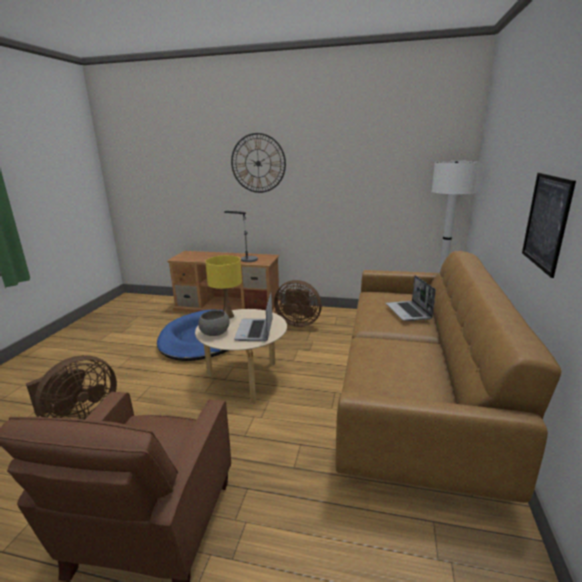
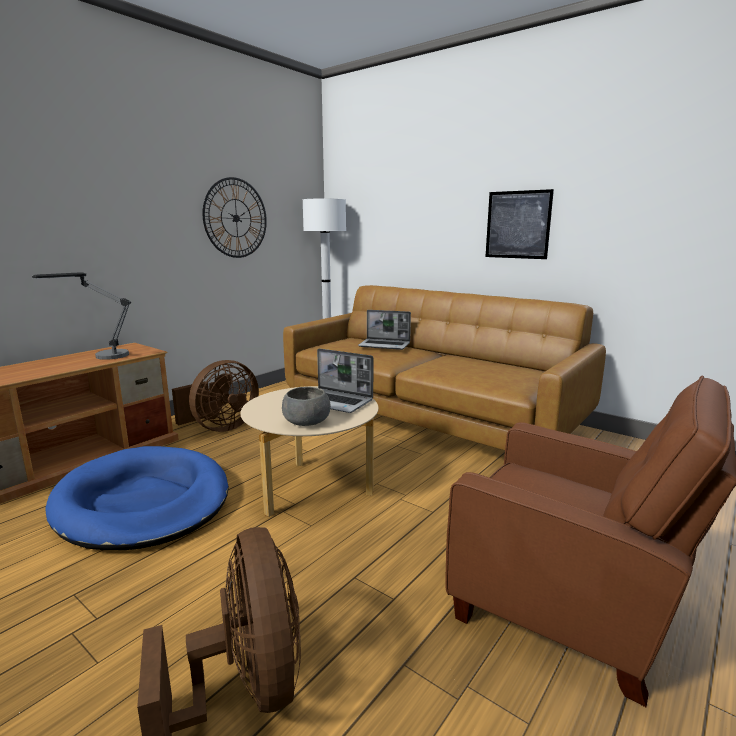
camera: 65 degrees left, 5 degrees down
yellow table lamp [205,255,242,319] -> none
wall clock [231,133,286,193] -> wall clock moved to [202,177,267,258]

